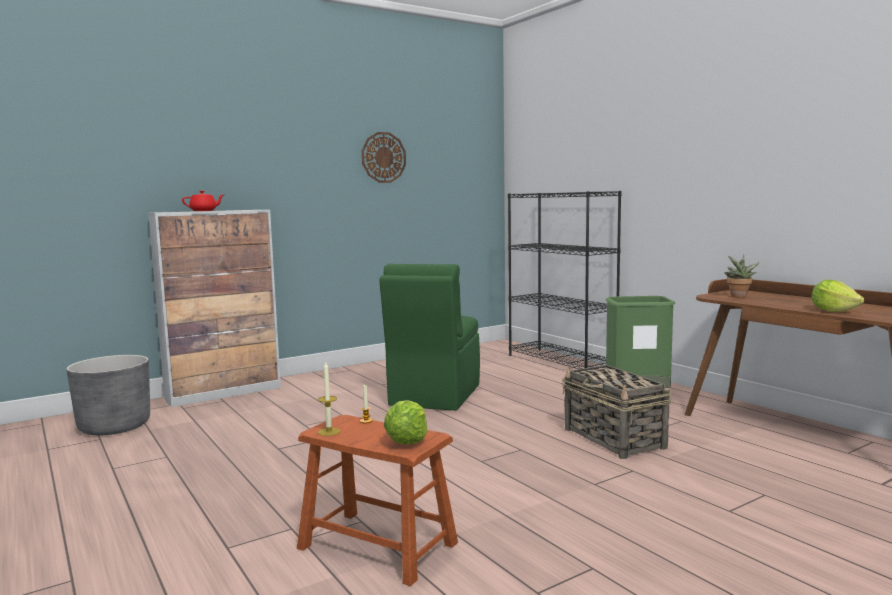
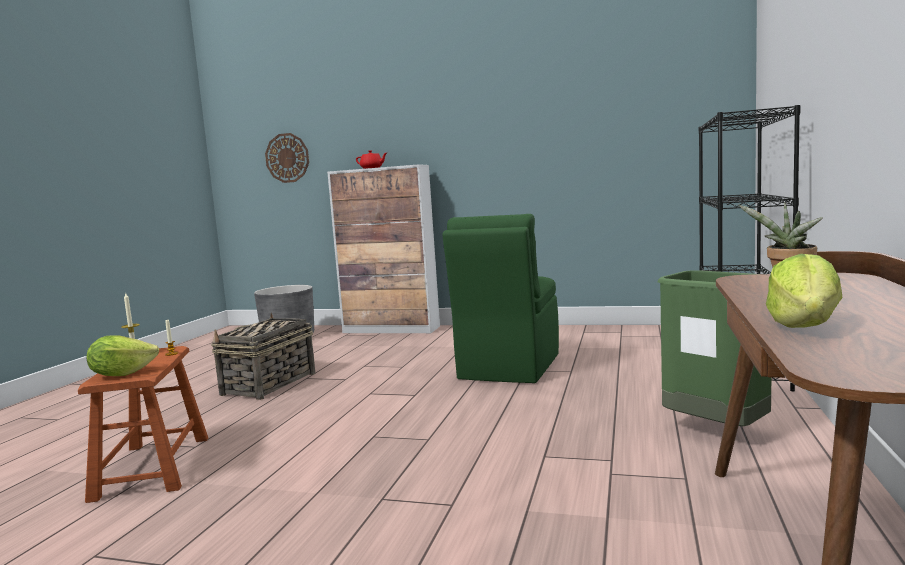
camera: 50 degrees right, 0 degrees up
wall clock [362,132,406,183] -> wall clock moved to [265,133,309,183]
green chair [379,264,480,411] -> green chair turned 45 degrees counterclockwise [443,214,559,383]
basket [562,365,671,459] -> basket moved to [211,313,316,400]

